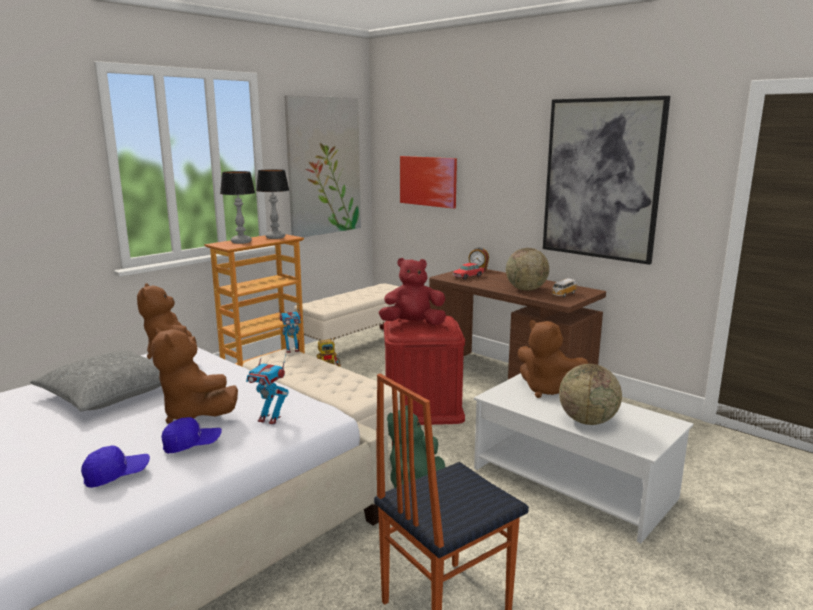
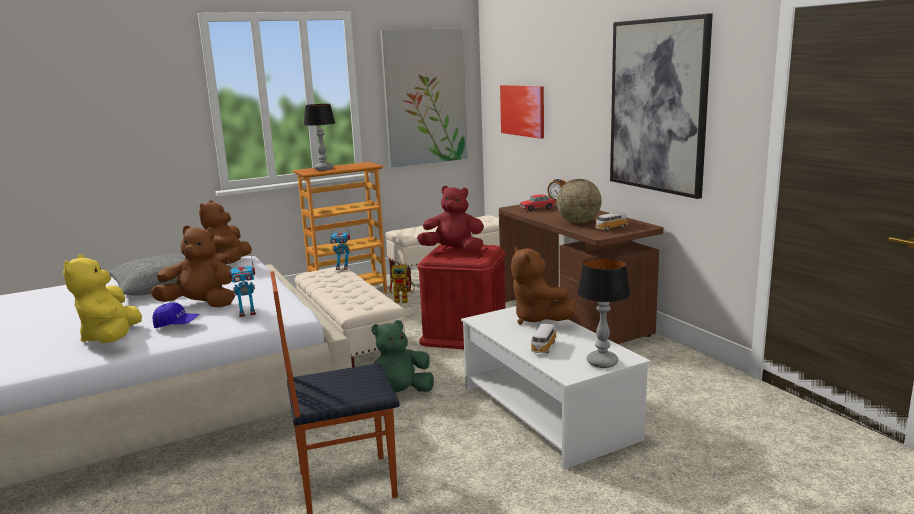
camera: 20 degrees right, 0 degrees up
blue cap [81,445,150,488] -> yellow plush toy [63,254,142,343]
brown plush toy [151,328,238,424] -> brown plush toy turned 120 degrees clockwise [151,225,235,308]
toy robot [246,350,289,425] -> toy robot turned 60 degrees counterclockwise [228,255,256,317]
table lamp [256,169,289,239] -> table lamp moved to [577,257,630,368]
globe [559,364,622,425] -> toy car [530,324,557,353]

